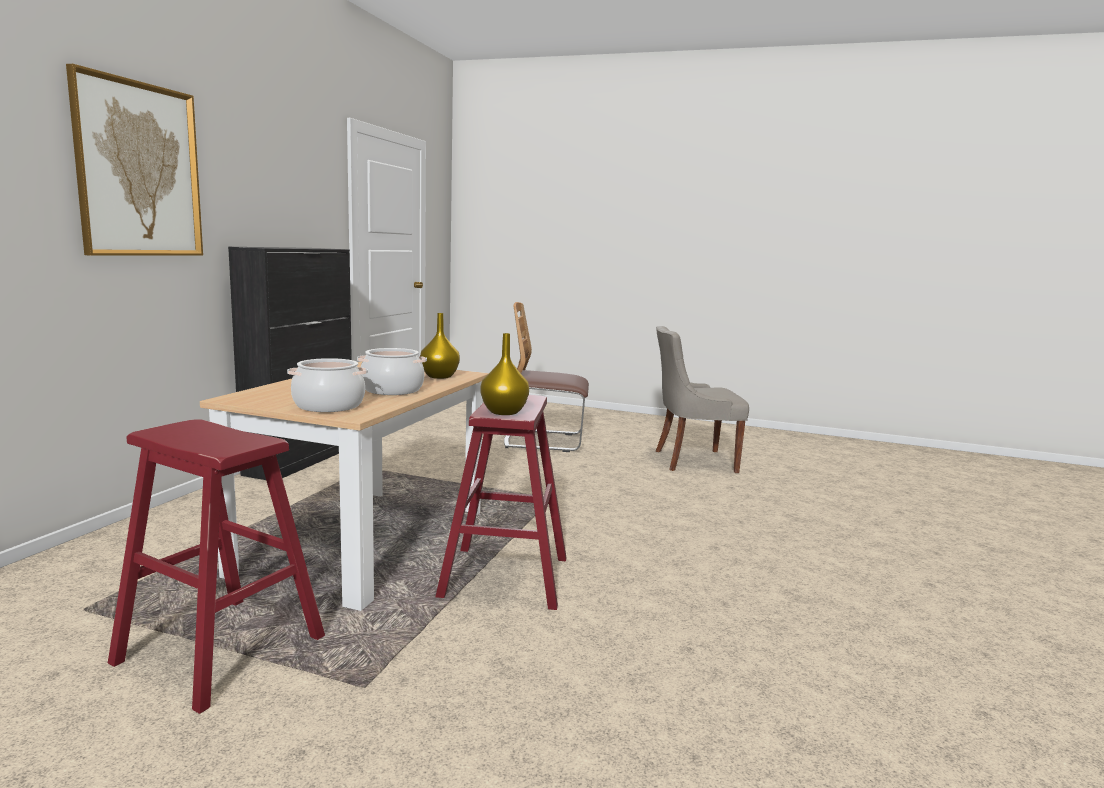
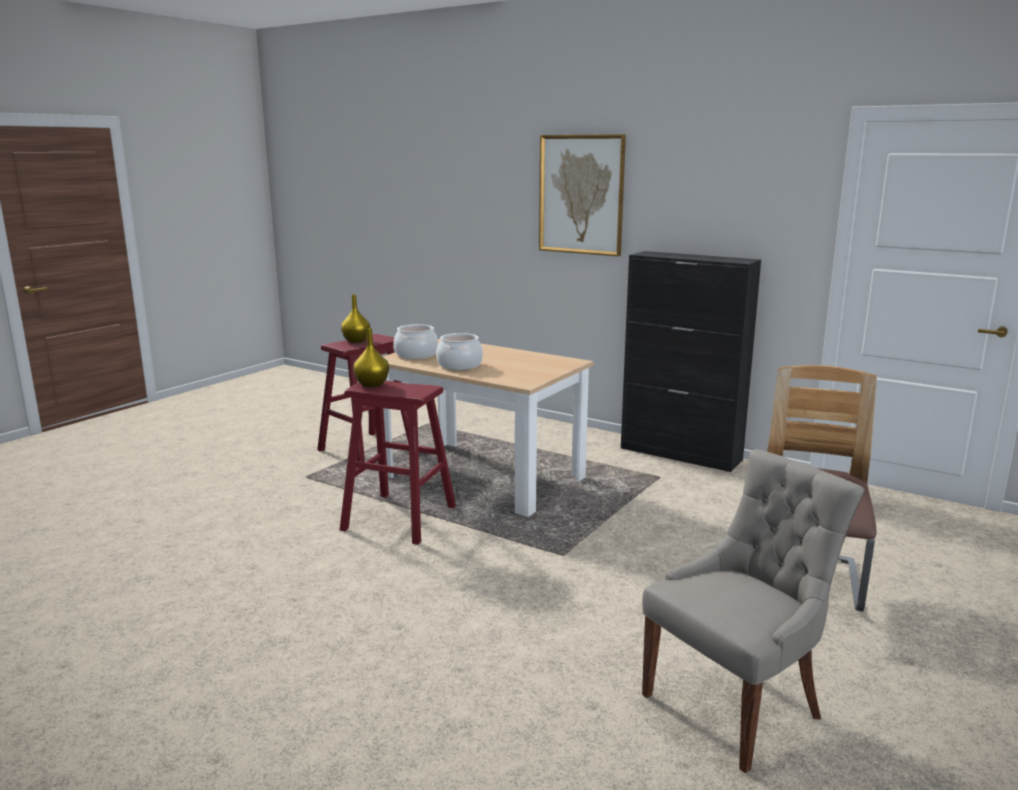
camera: 105 degrees right, 5 degrees up
yellow vase [420,313,460,379] -> yellow vase moved to [341,294,370,343]
grey chair [656,326,749,473] -> grey chair turned 45 degrees clockwise [642,449,864,773]

